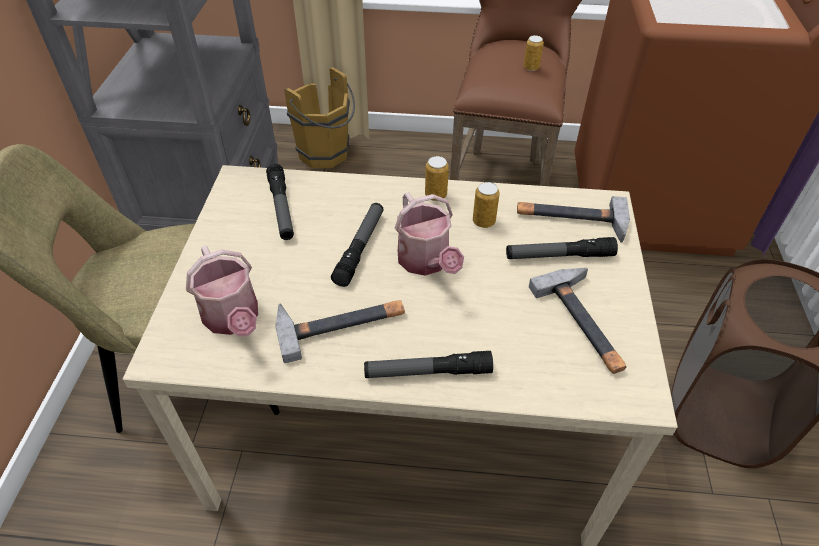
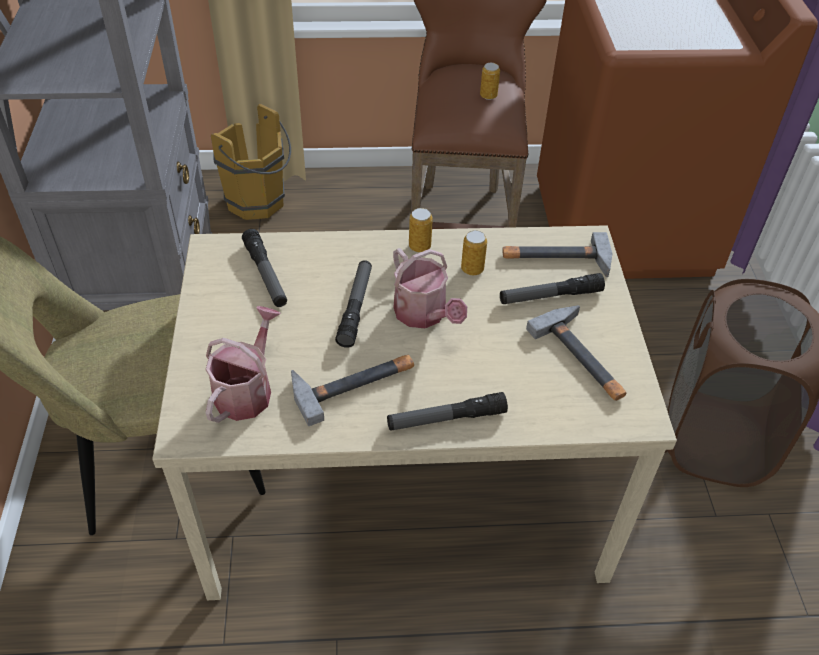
camera: 10 degrees left, 0 degrees up
watering can [186,246,258,336] -> watering can turned 120 degrees counterclockwise [206,306,281,423]

